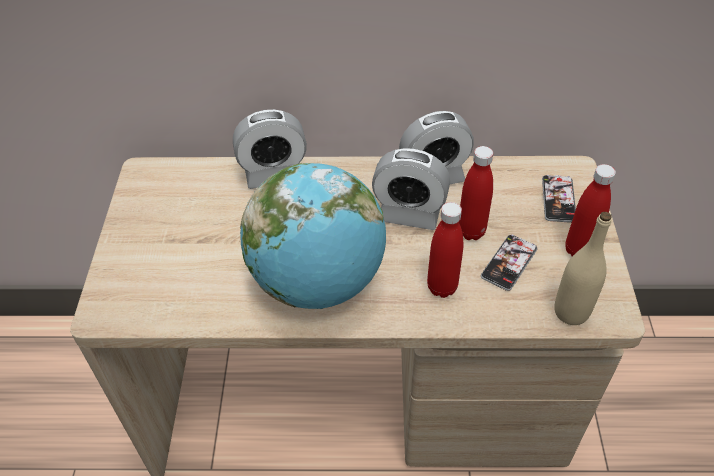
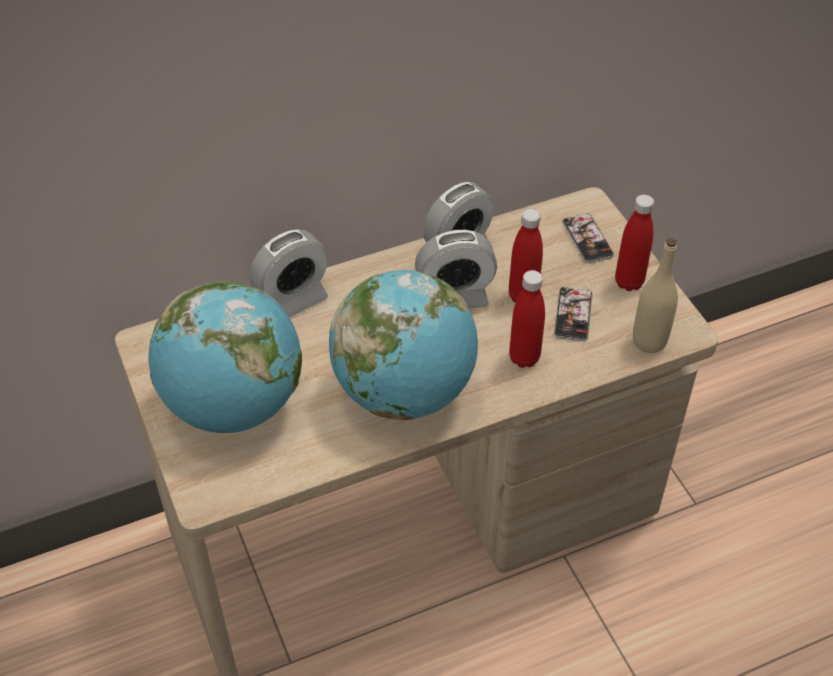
camera: 25 degrees left, 0 degrees up
none -> globe [149,282,302,433]

